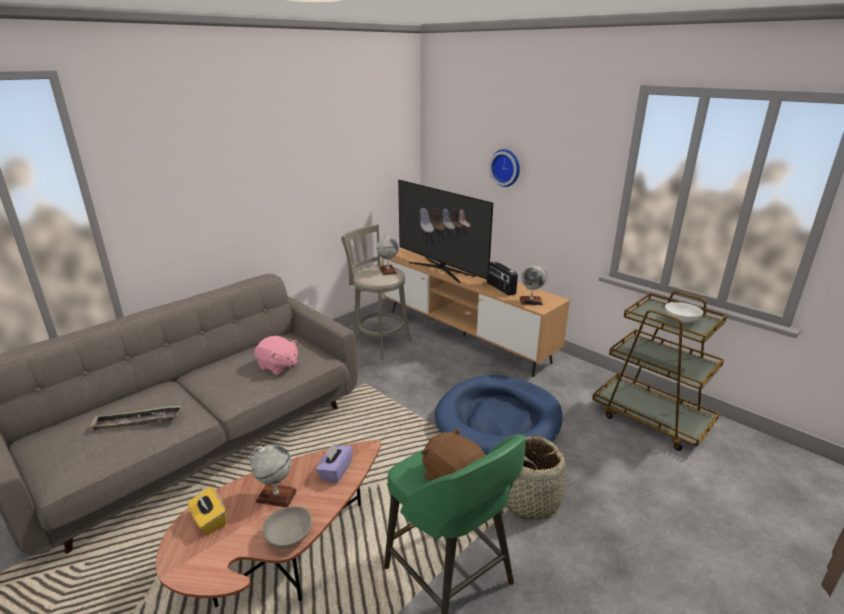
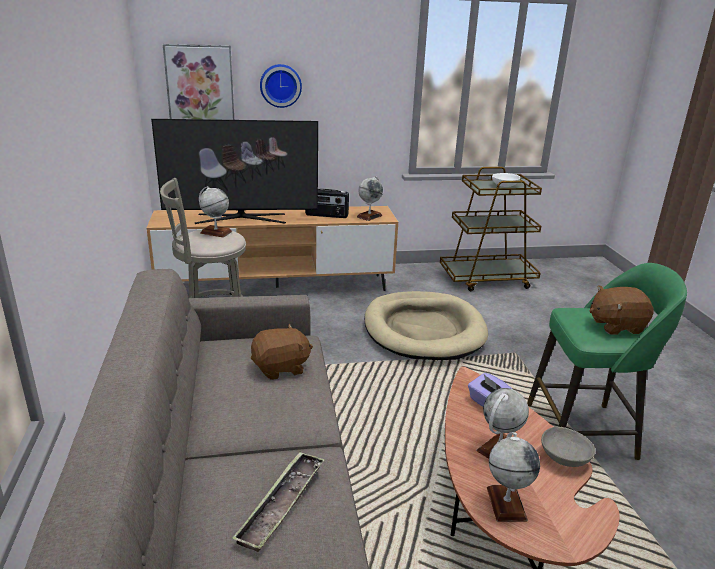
camera: 55 degrees left, 0 degrees up
yellow tissue box [188,487,227,535] -> globe [487,432,540,522]
pink plush toy [254,336,298,375] -> brown plush toy [251,324,313,380]
blue dog bed [435,375,563,455] -> beige dog bed [364,291,488,360]
basket [507,436,577,520] -> none
none -> picture [163,44,234,120]

